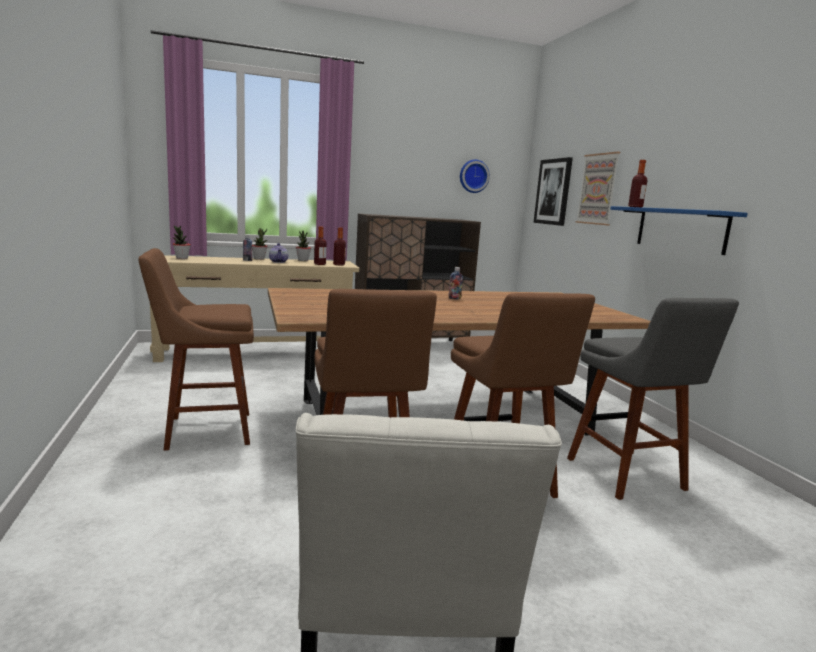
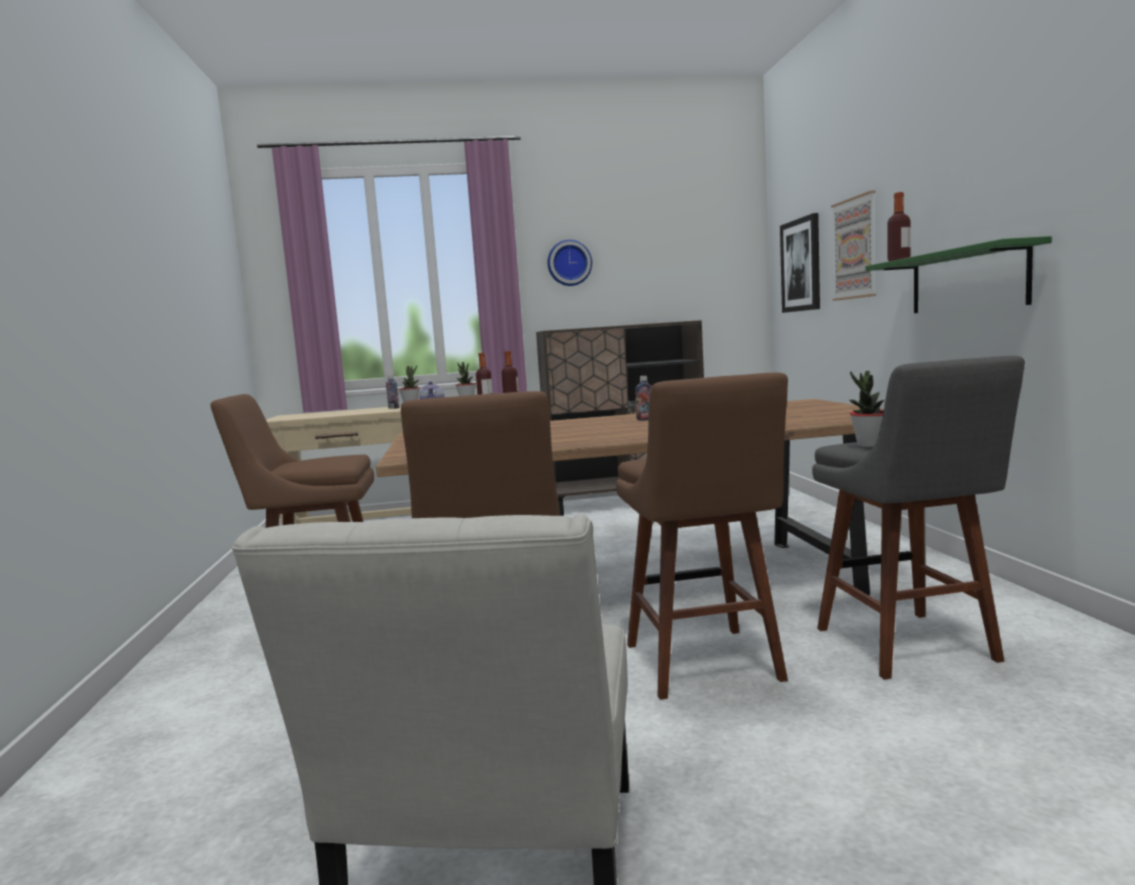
camera: 10 degrees right, 5 degrees down
potted plant [173,225,191,259] -> potted plant moved to [849,371,885,447]
wall clock [460,160,490,193] -> wall clock moved to [548,240,592,286]
blue shelf [610,206,748,255] -> green shelf [865,236,1052,313]

